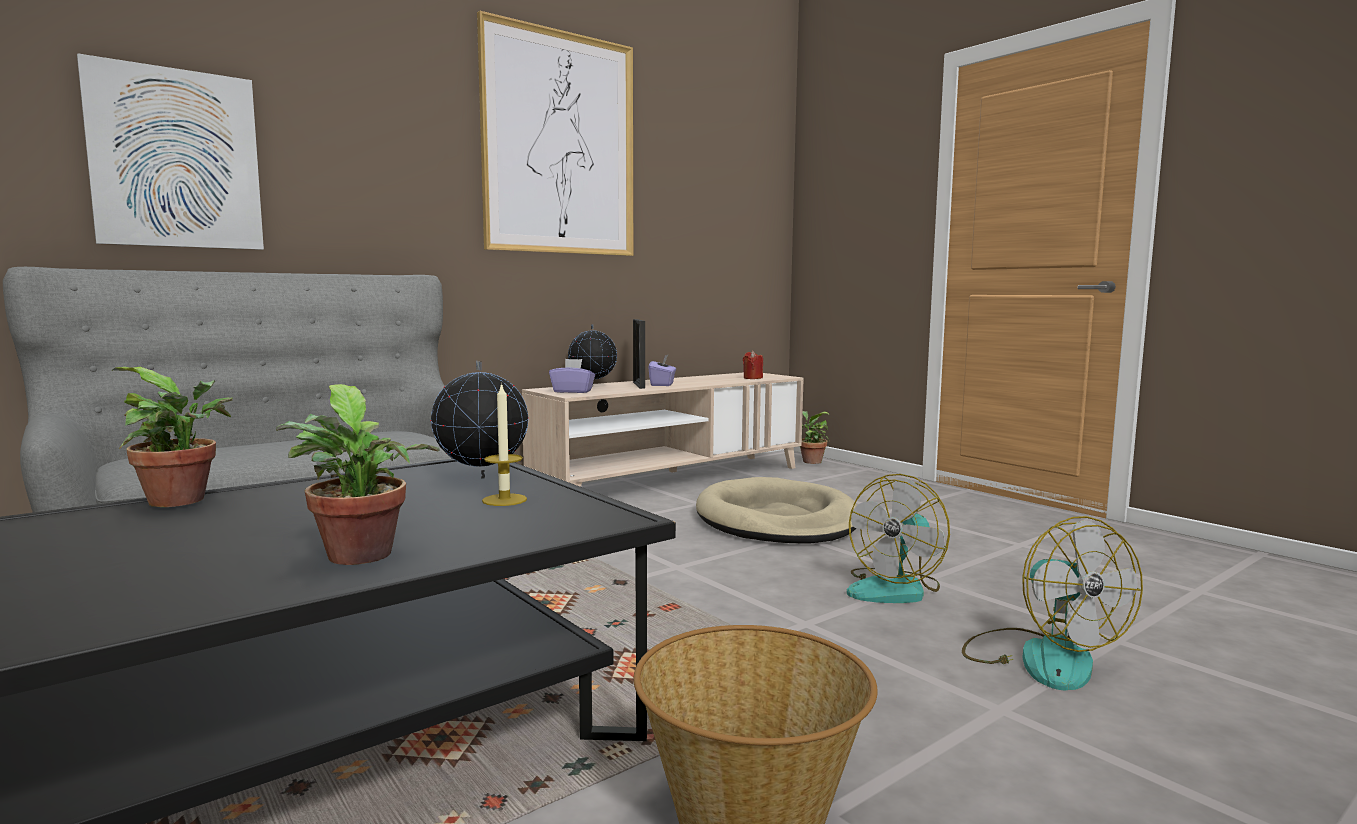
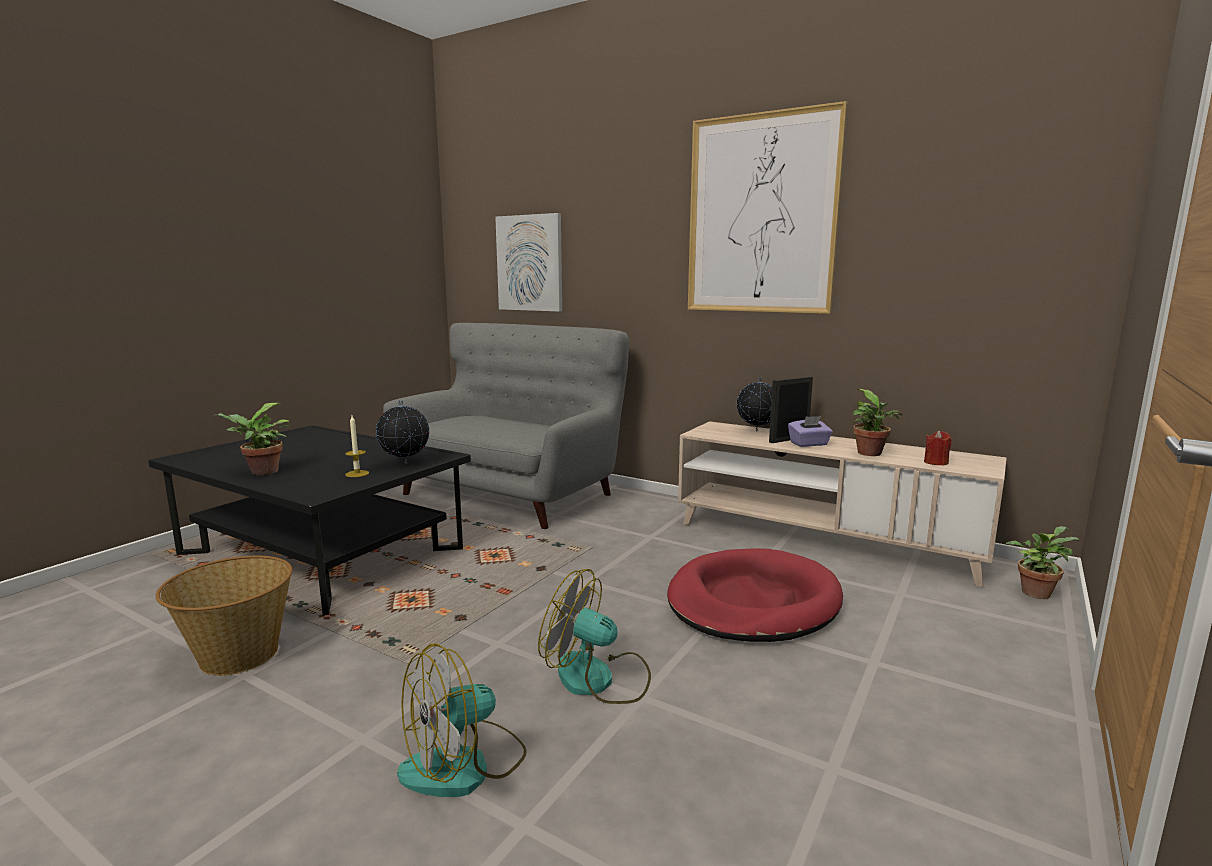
camera: 70 degrees right, 5 degrees up
potted plant [111,367,233,507] -> potted plant moved to [851,389,903,456]
purple tissue box [549,359,595,393] -> none
beige dog bed [696,477,857,544] -> red dog bed [667,548,843,642]

